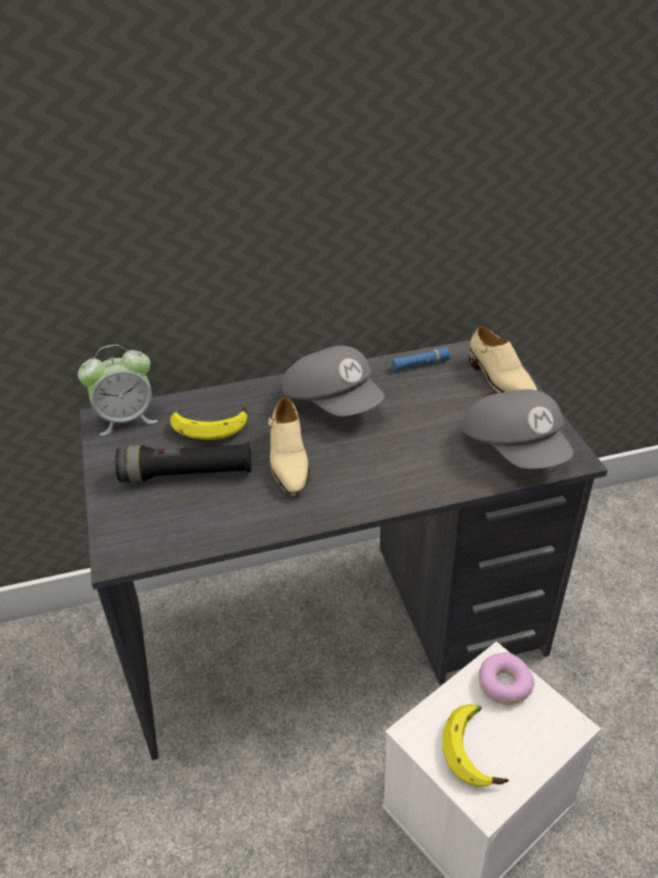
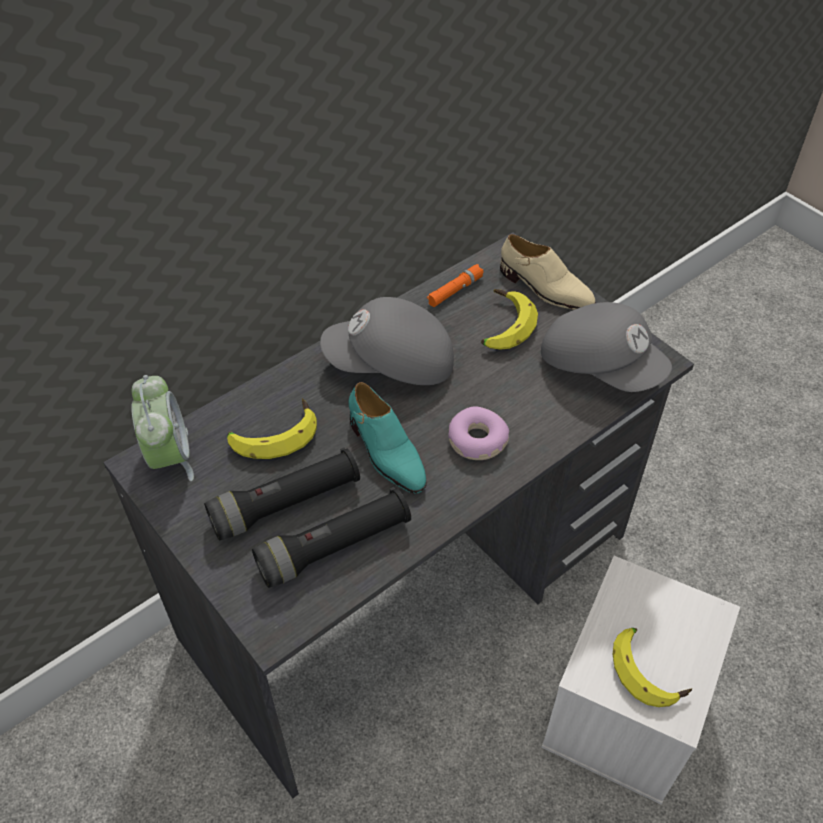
camera: 25 degrees left, 10 degrees up
alarm clock [78,345,158,436] -> alarm clock turned 60 degrees counterclockwise [131,375,194,481]
beige shoe [268,397,309,495] -> turquoise shoe [349,382,427,494]
grey cap [282,346,385,416] -> grey cap turned 150 degrees clockwise [320,297,454,385]
blue flashlight [391,347,451,371] -> orange flashlight [427,264,484,307]
donut [479,653,535,705] -> donut moved to [448,406,509,460]
none -> black flashlight [252,487,411,588]
none -> banana [481,289,538,350]

